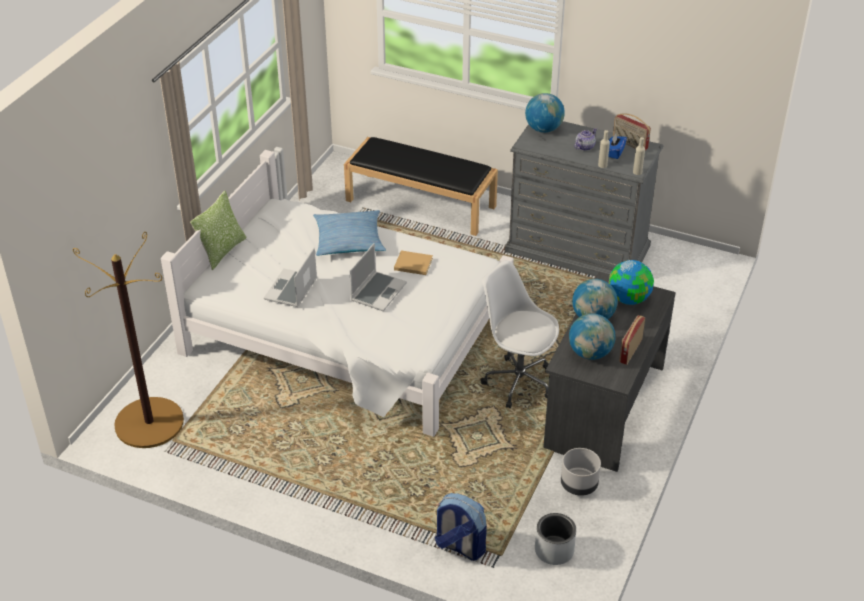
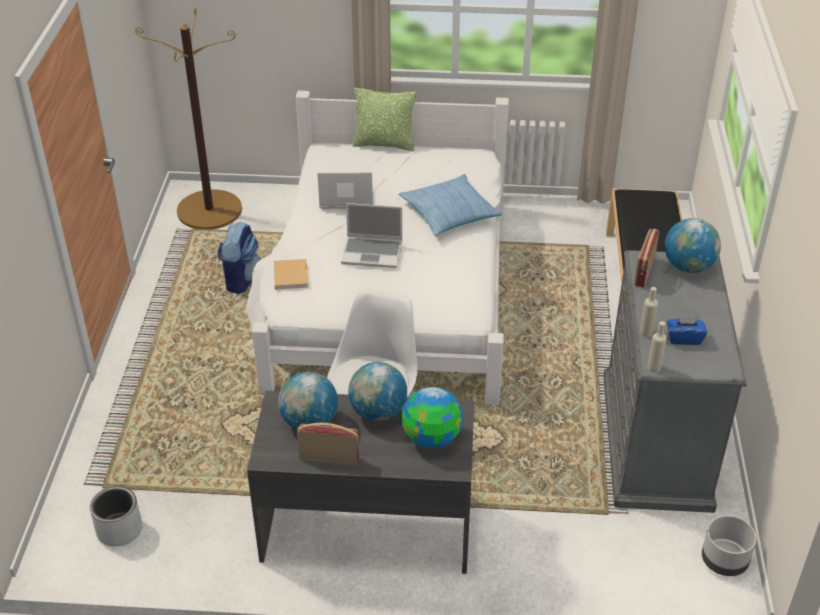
camera: 70 degrees right, 0 degrees up
beige book [394,251,433,275] -> beige book moved to [274,259,308,290]
backpack [435,493,487,561] -> backpack moved to [217,222,261,294]
grey planter [561,448,601,496] -> grey planter moved to [702,515,757,576]
teapot [574,128,597,151] -> none
radio [613,114,651,150] -> radio moved to [634,229,660,288]

